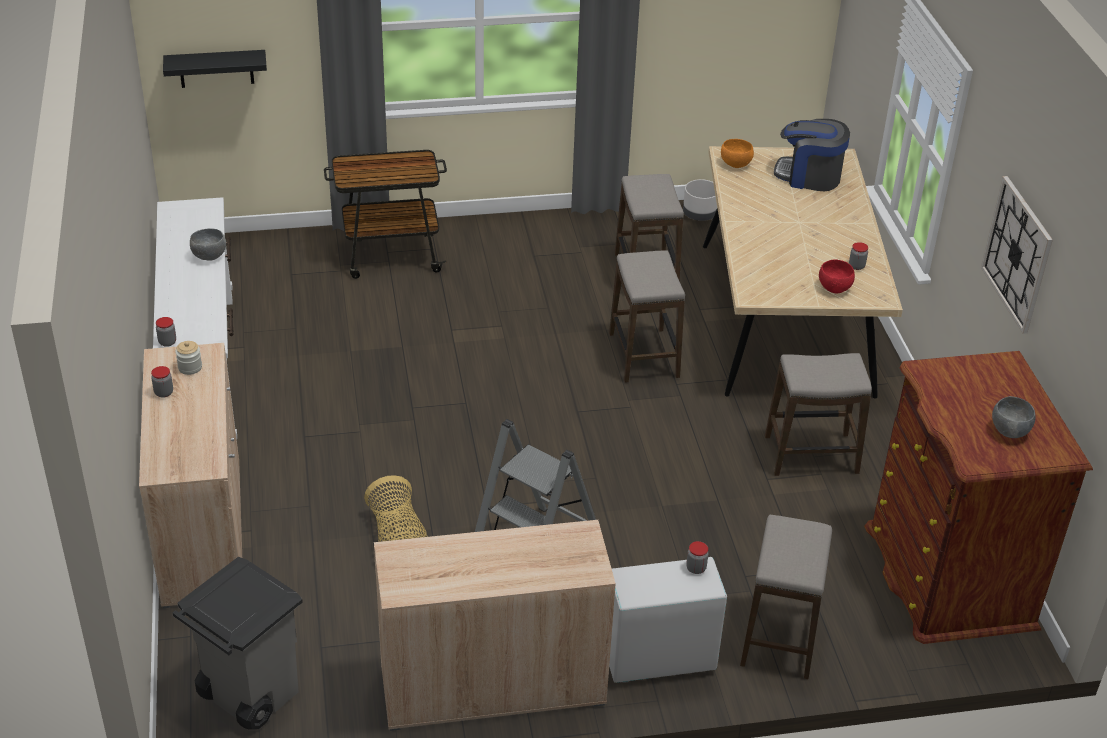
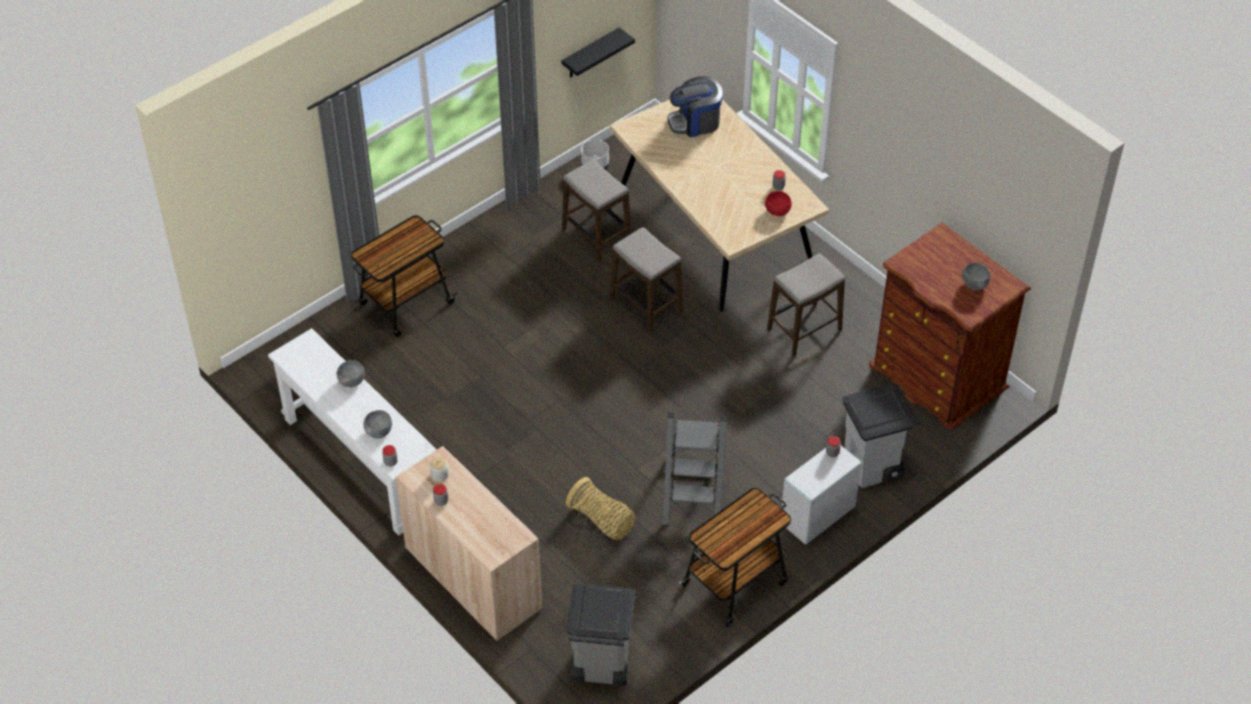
camera: 30 degrees left, 10 degrees up
black shelf [163,50,267,88] -> black shelf moved to [561,27,635,77]
beige cabinet [374,520,616,731] -> cart [678,488,791,627]
orange bowl [721,139,754,168] -> none
stool [740,515,832,679] -> grey trash can [842,384,919,488]
wall clock [981,176,1053,334] -> none
none -> grey bowl [364,410,392,439]

